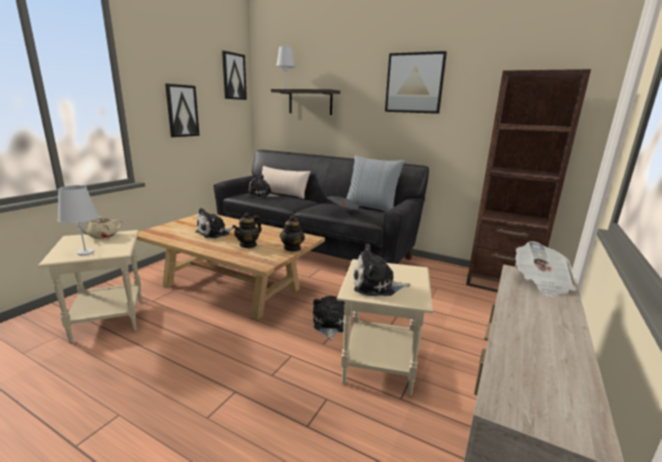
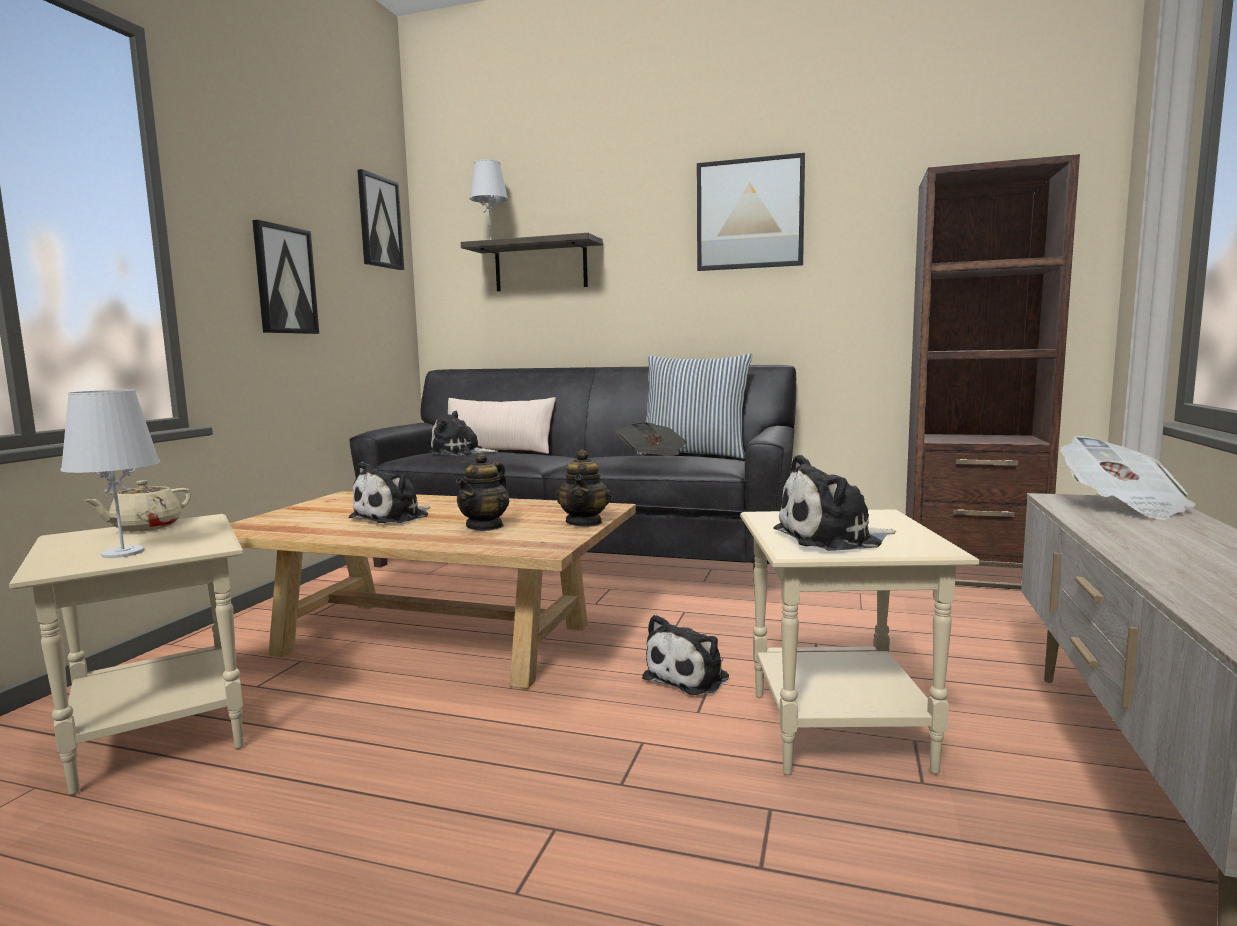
camera: 10 degrees left, 10 degrees down
plush toy [313,296,345,340] -> plush toy turned 135 degrees counterclockwise [642,615,729,695]

